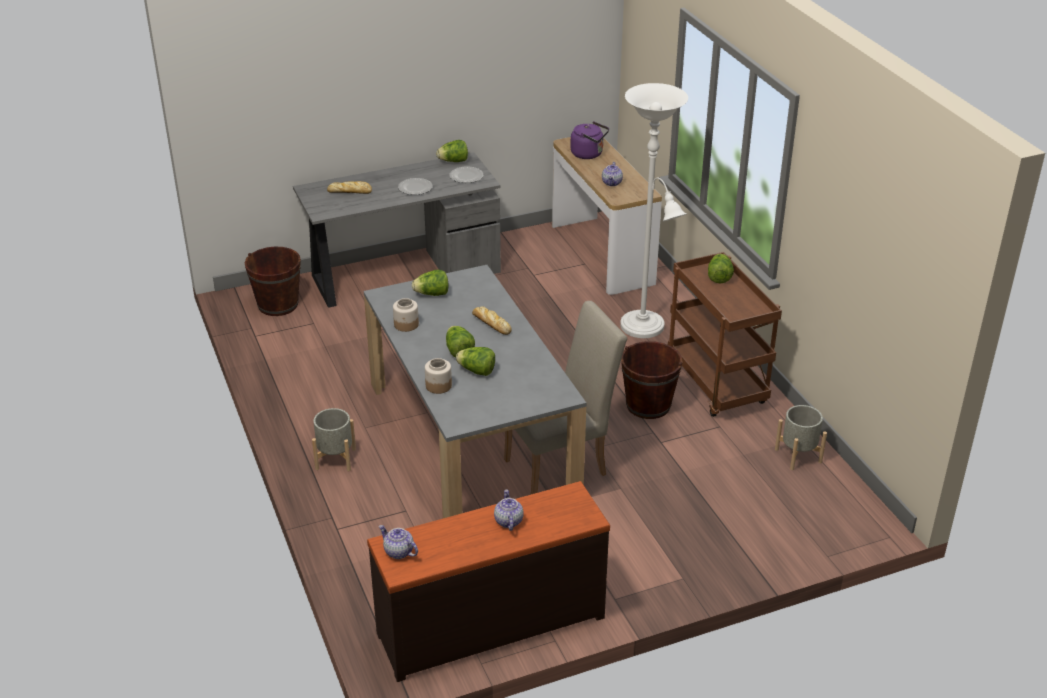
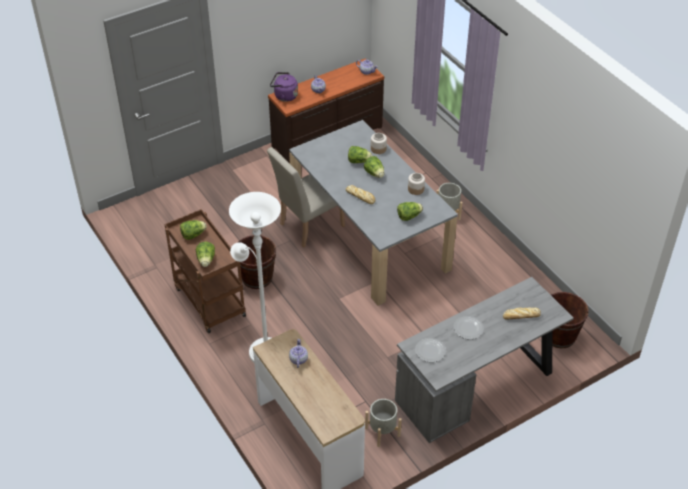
camera: 170 degrees right, 10 degrees up
lettuce [436,140,468,162] -> lettuce moved to [180,220,207,240]
purple kettle [570,121,609,159] -> purple kettle moved to [270,72,298,102]
grey planter [775,405,827,470] -> grey planter moved to [365,399,402,447]

